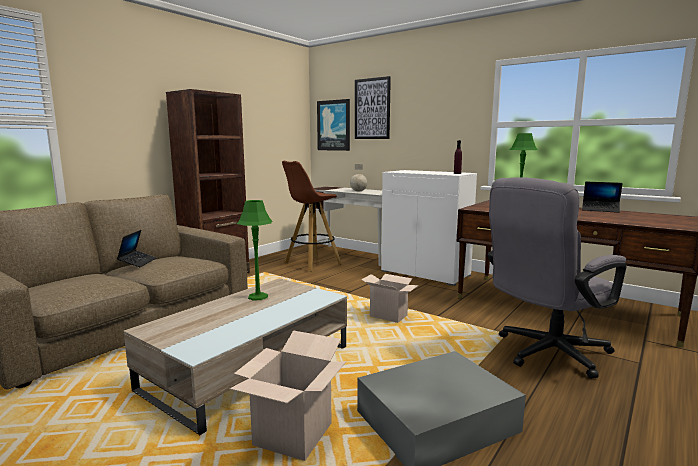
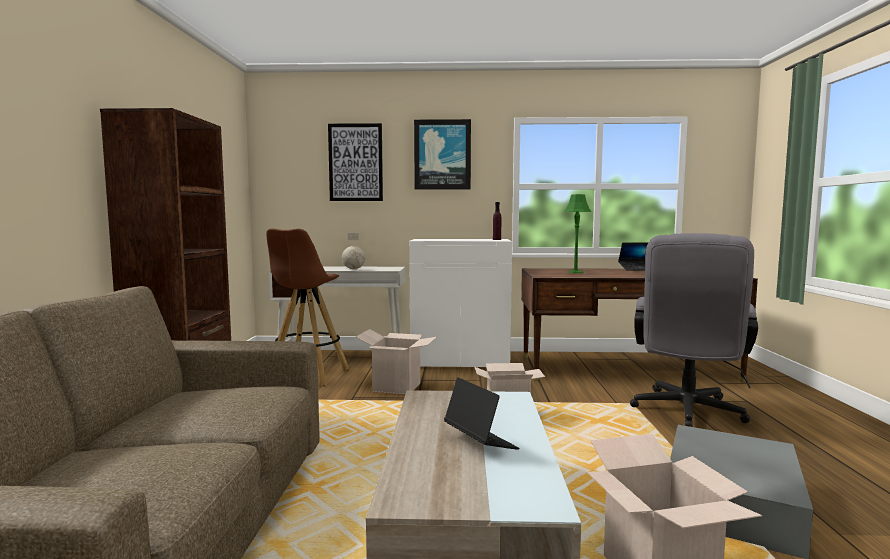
camera: 35 degrees left, 5 degrees down
laptop [117,230,156,267] -> laptop moved to [444,377,519,450]
green table lamp [237,200,272,300] -> none
picture [317,99,350,151] -> picture moved to [414,119,471,189]
none -> cardboard box [356,329,437,394]

